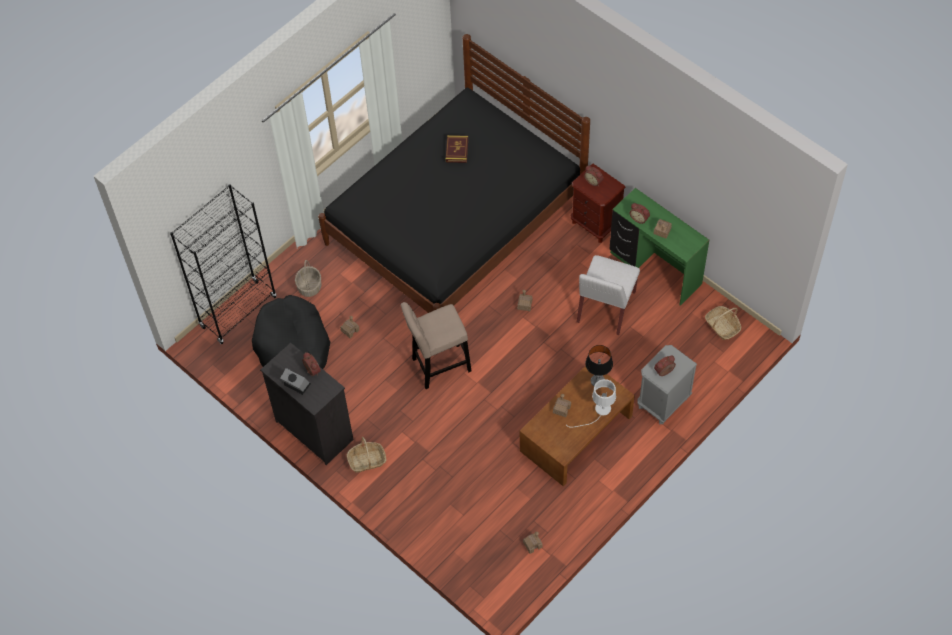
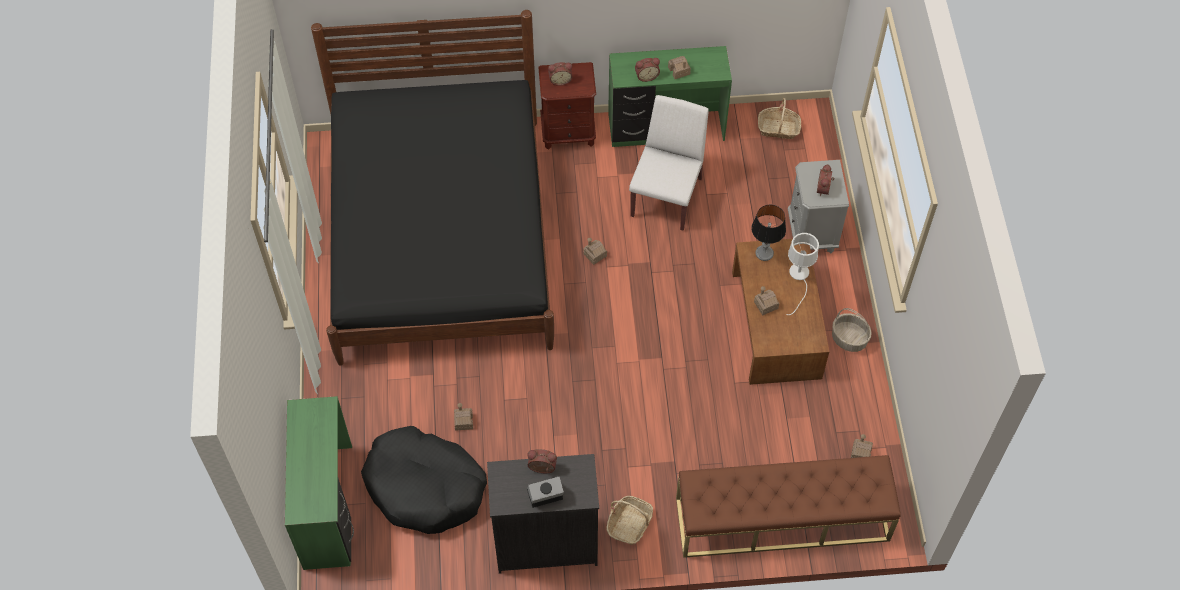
camera: 50 degrees left, 0 degrees up
black bookcase [170,184,277,344] -> green desk [285,396,354,570]
basket [295,260,322,297] -> basket moved to [832,308,872,352]
beige stool [401,302,471,389] -> none
book [446,135,468,163] -> none
white chair [577,255,640,335] -> white chair turned 135 degrees counterclockwise [629,95,709,230]
none -> brown bench [676,455,901,558]

